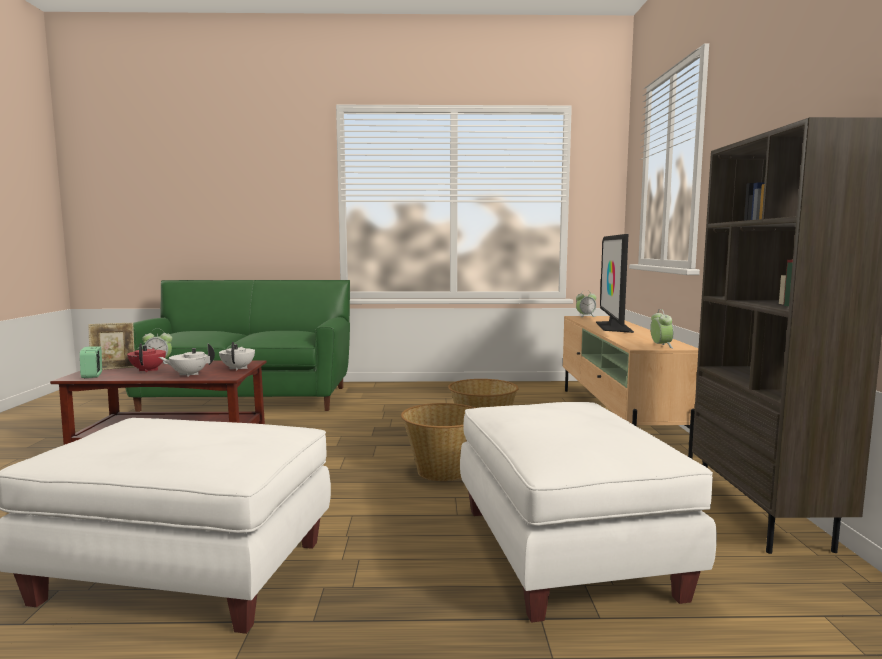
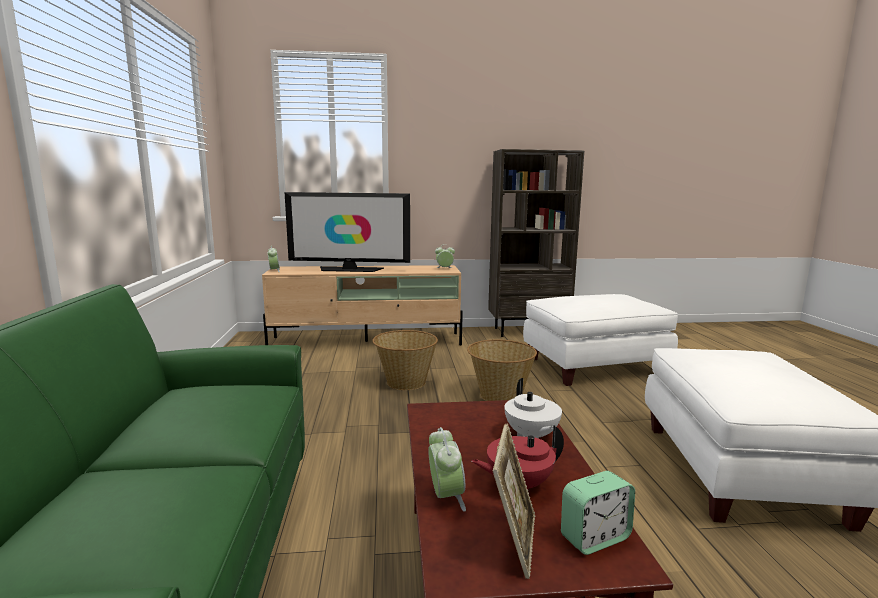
camera: 95 degrees left, 5 degrees up
picture frame [88,323,135,370] -> picture frame turned 45 degrees clockwise [493,423,535,579]
white teapot [219,342,255,371] -> none

